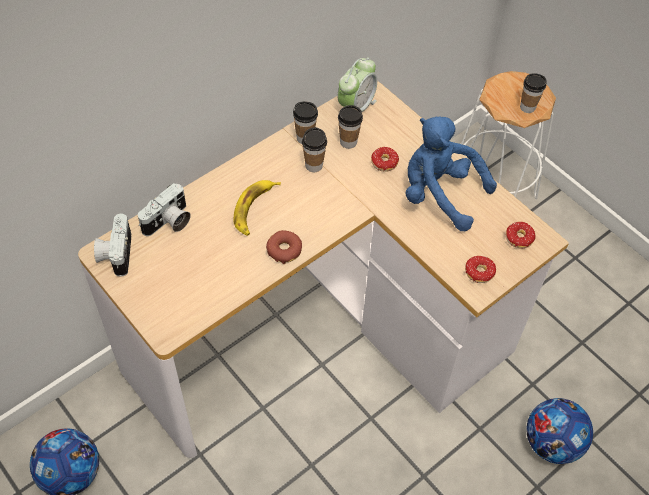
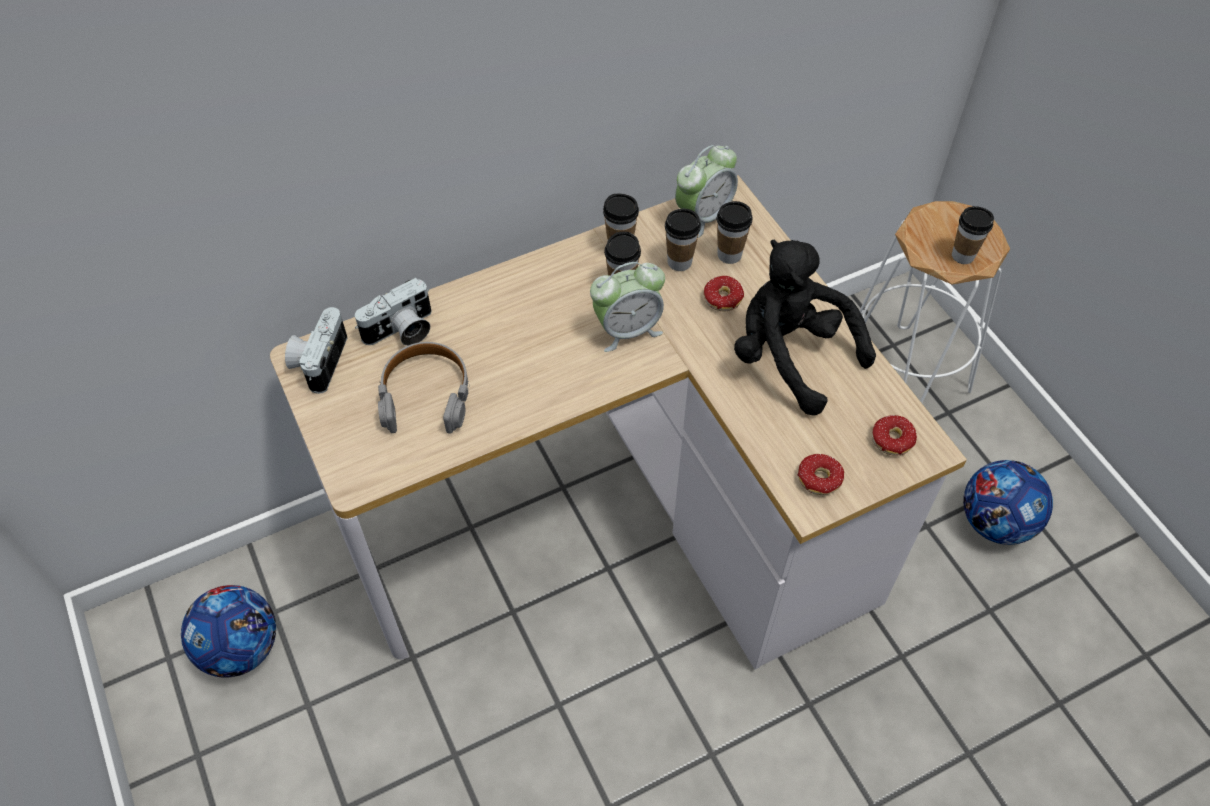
camera: 15 degrees right, 0 degrees up
banana [234,180,281,236] -> none
donut [266,230,302,264] -> none
blue plush toy [406,116,497,231] -> black plush toy [734,240,876,416]
football [527,398,593,464] -> football moved to [963,460,1053,545]
none -> grey headphones [378,342,469,434]
none -> alarm clock [590,262,665,352]
none -> cup [717,201,752,264]

